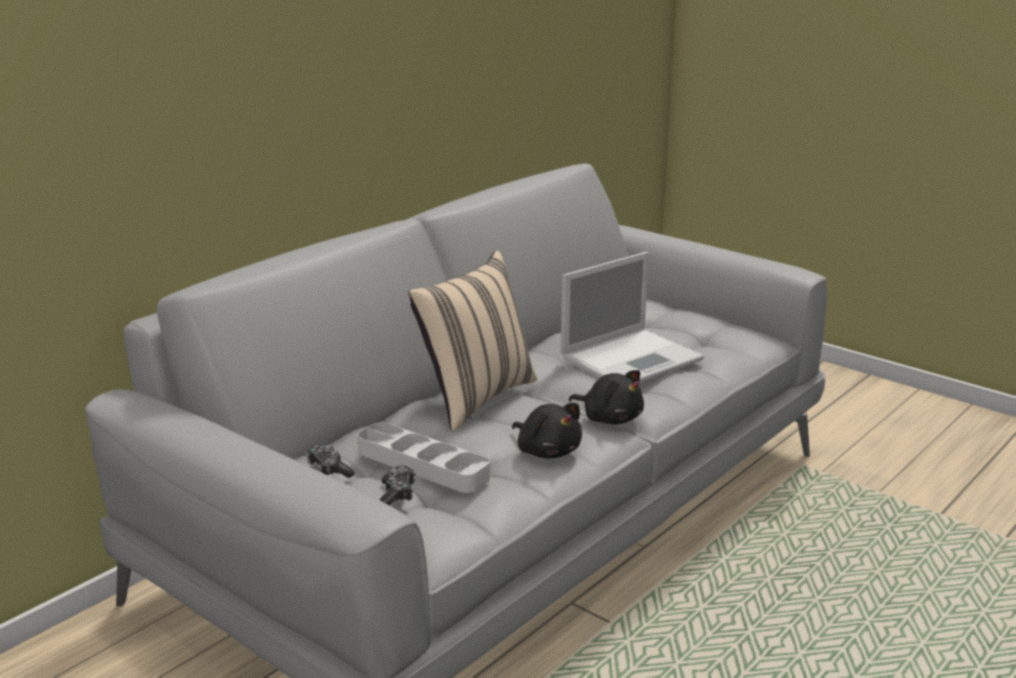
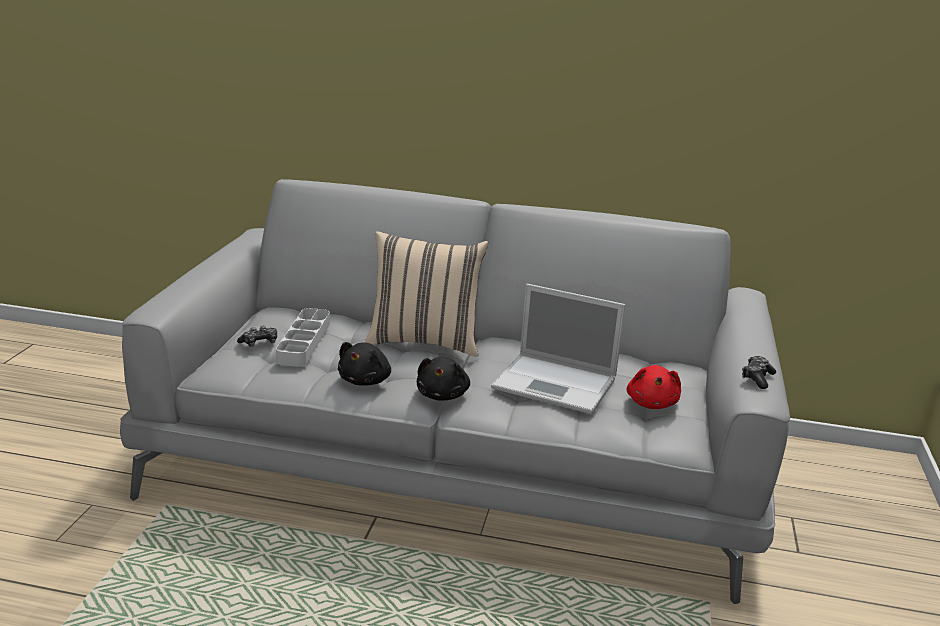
camera: 60 degrees right, 0 degrees up
game controller [306,444,355,478] -> game controller moved to [742,356,776,389]
none -> red plush toy [627,365,681,409]

